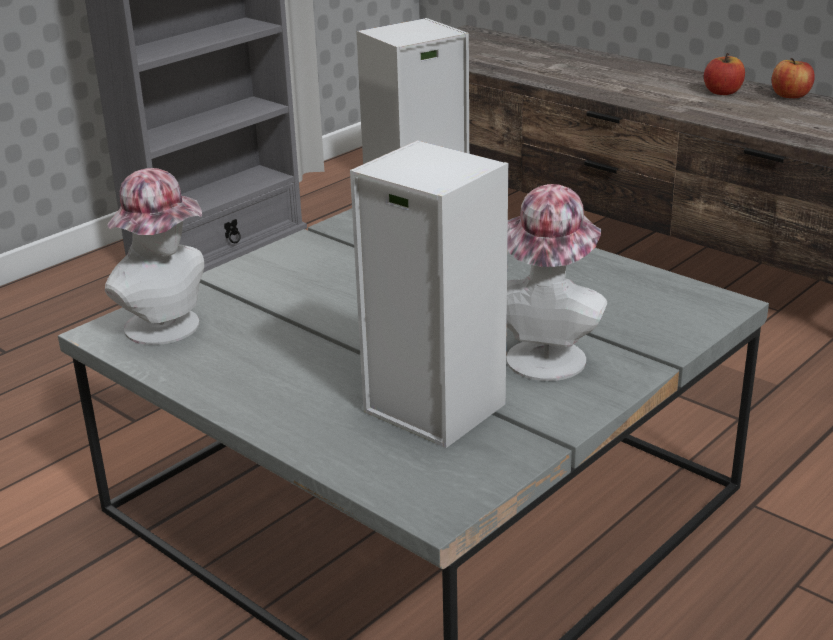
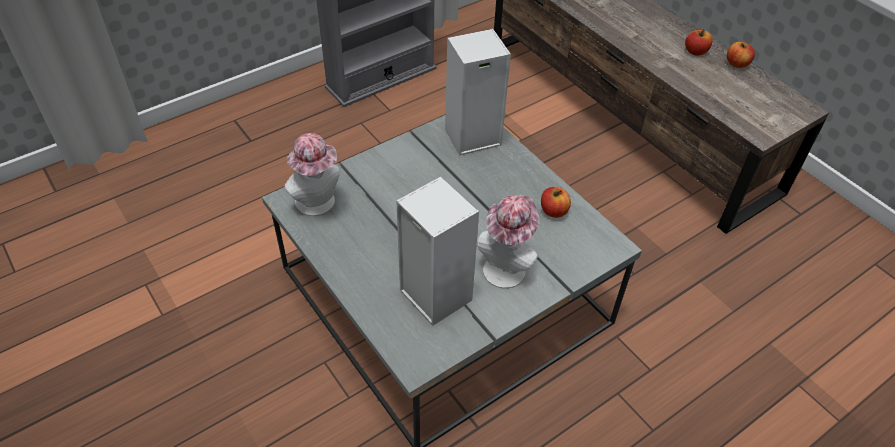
camera: 10 degrees right, 20 degrees up
none -> apple [541,187,571,218]

